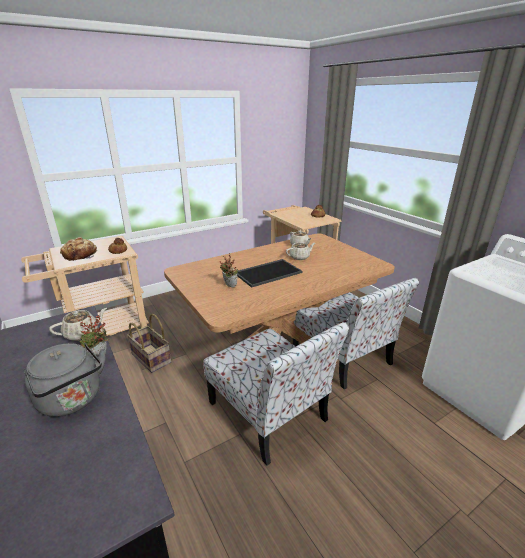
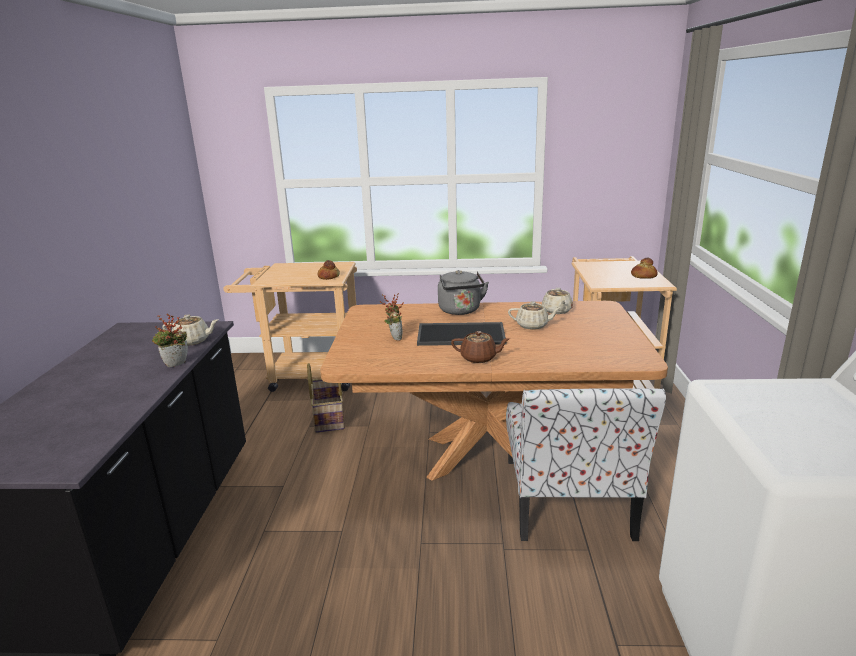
camera: 35 degrees right, 5 degrees down
grey kettle [23,343,106,417] -> grey kettle moved to [438,270,489,315]
bread [60,237,97,261] -> none
chair [203,322,349,466] -> none
none -> brown teapot [451,331,510,363]

